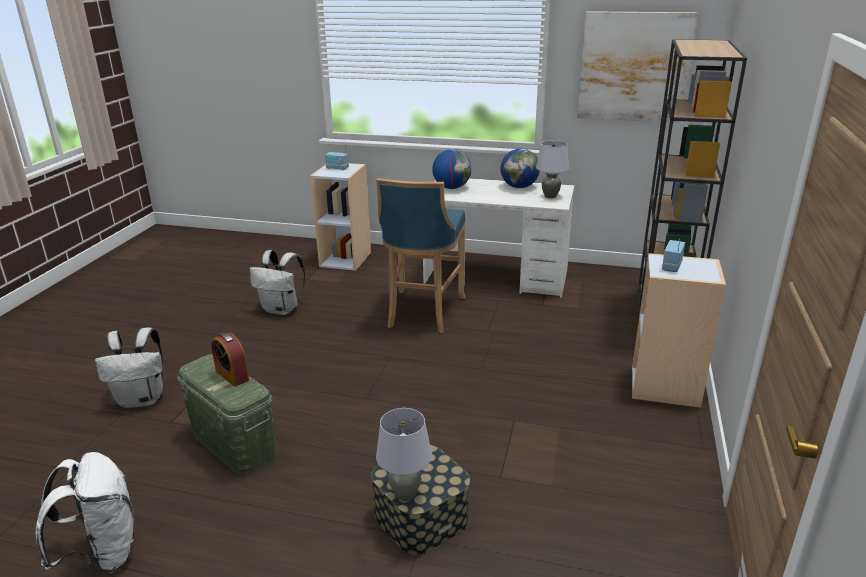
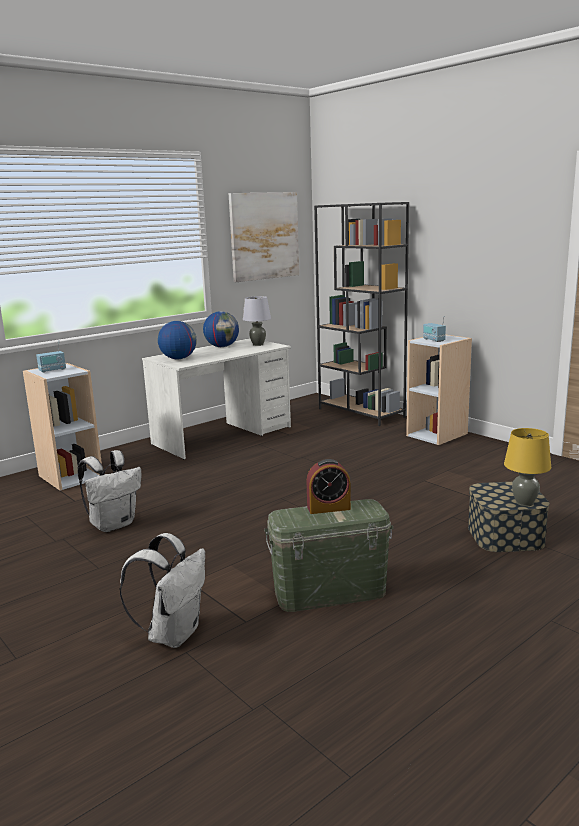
camera: 55 degrees left, 10 degrees down
white backpack [35,452,134,574] -> none
blue stool [376,178,466,333] -> none
grey table lamp [376,408,432,501] -> yellow table lamp [504,428,551,506]

